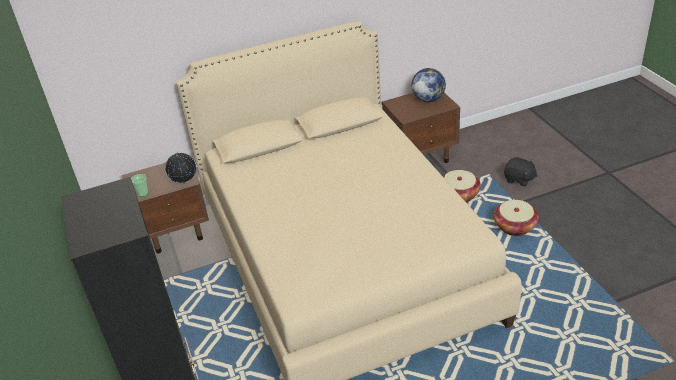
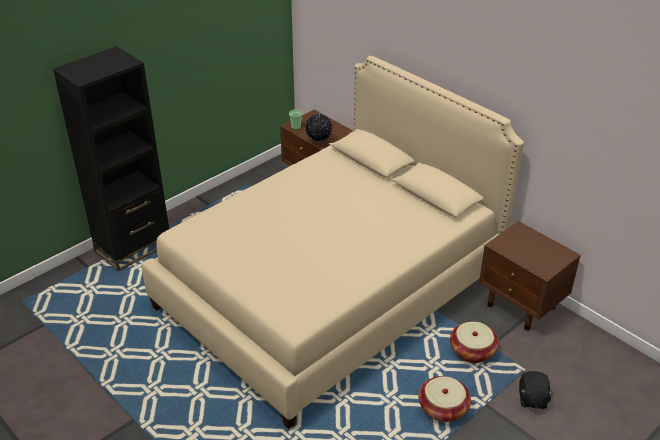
camera: 65 degrees right, 0 degrees up
globe [412,68,446,102] -> none

